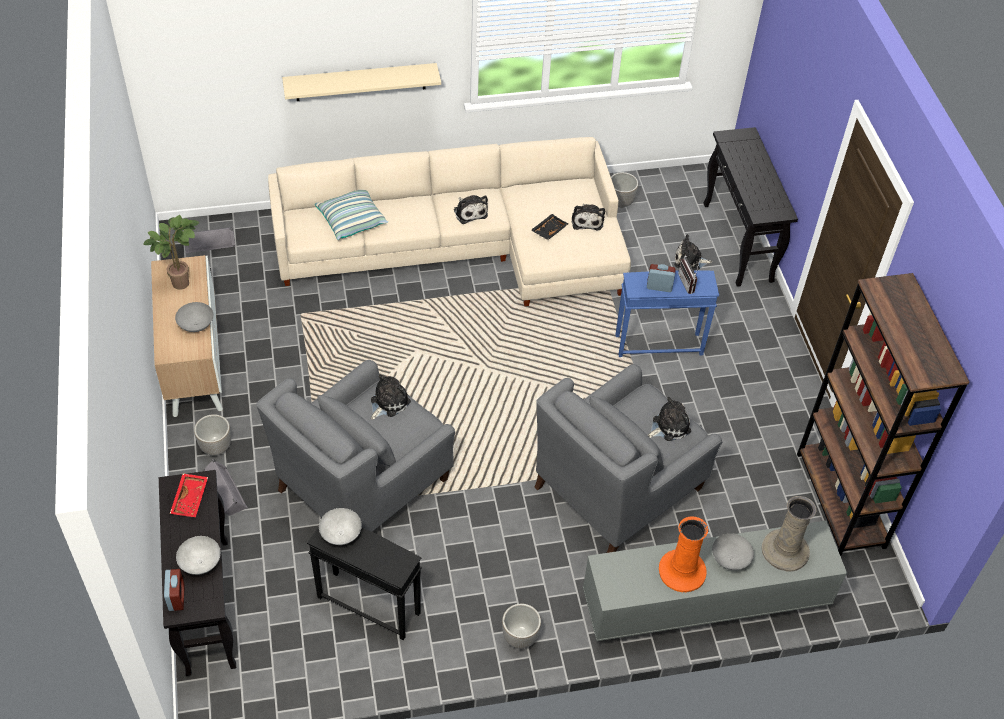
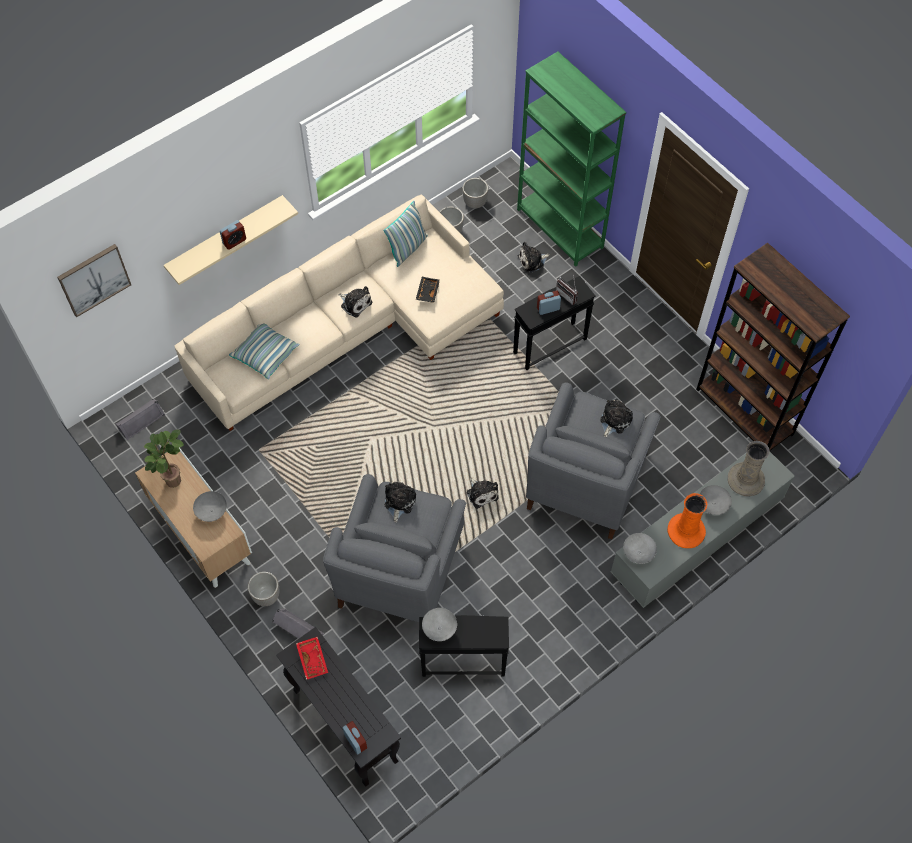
camera: 25 degrees left, 10 degrees up
grey bowl [176,536,221,575] -> grey bowl moved to [623,533,657,564]
planter [502,604,541,649] -> planter moved to [462,178,488,208]
plush toy [571,204,605,231] -> plush toy moved to [467,478,499,509]
blue side table [615,270,719,357] -> black side table [513,276,596,370]
black console table [703,127,798,287] -> green bookcase [517,51,626,267]
none -> picture [57,244,131,317]
none -> alarm clock [220,220,246,250]
none -> pillow [383,201,428,267]

